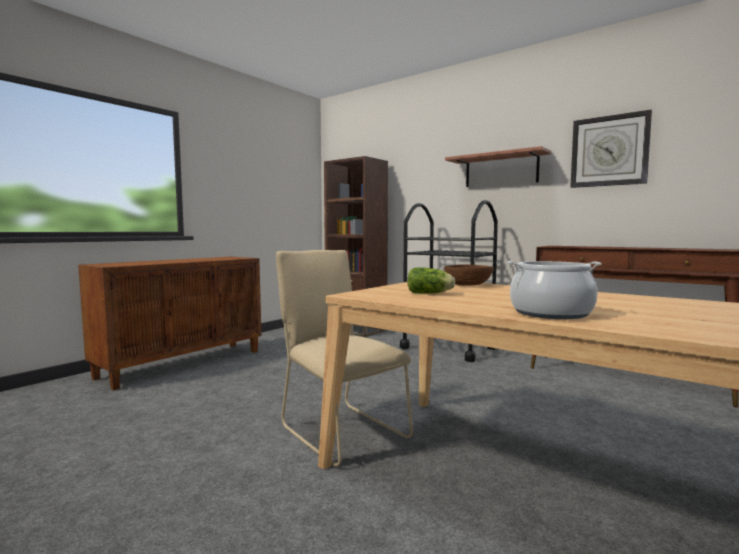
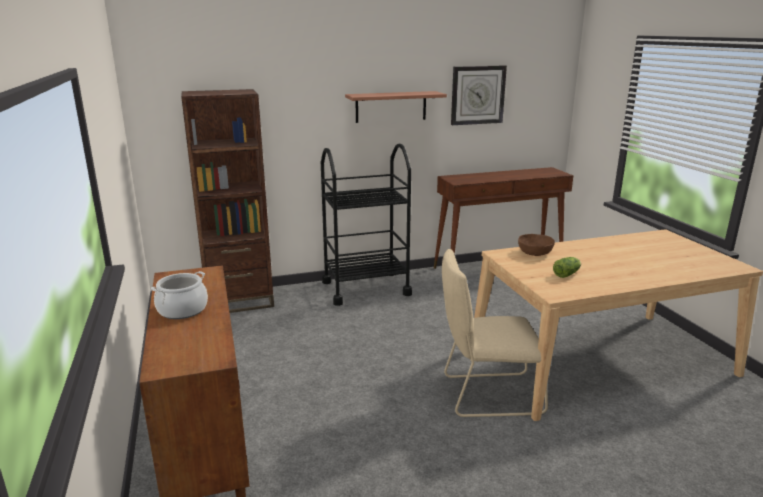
camera: 55 degrees left, 15 degrees up
cooking pot [507,261,602,319] -> cooking pot moved to [151,271,208,319]

